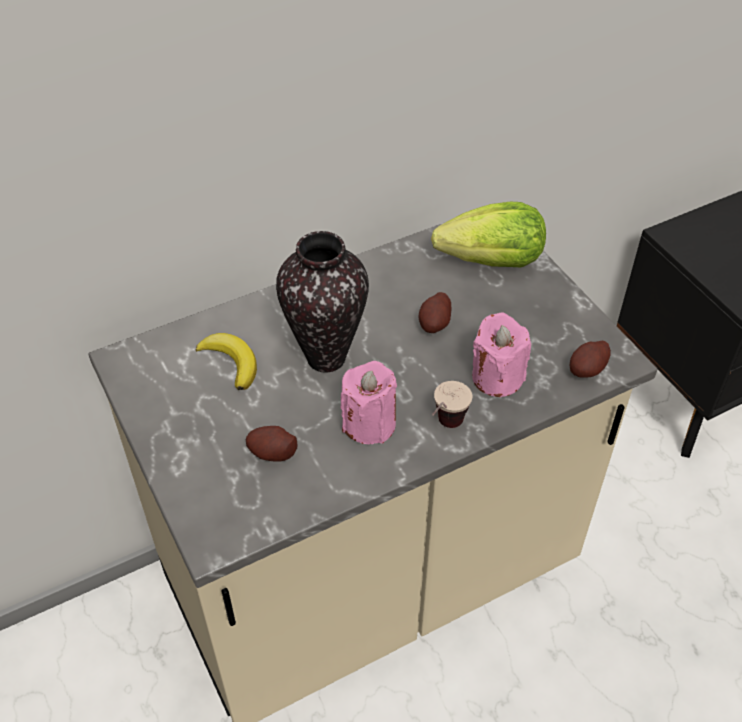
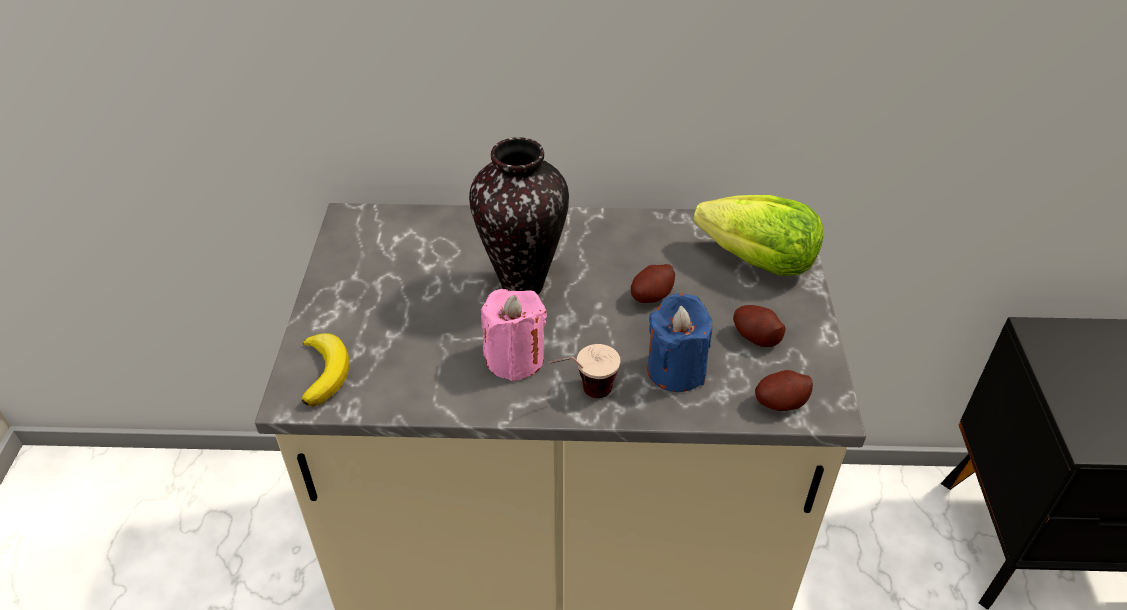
camera: 30 degrees right, 5 degrees down
banana [196,333,257,390] -> banana moved to [301,333,349,407]
potato [246,426,298,462] -> potato moved to [733,305,785,347]
pink candle [472,312,531,397] -> blue candle [647,293,712,392]

